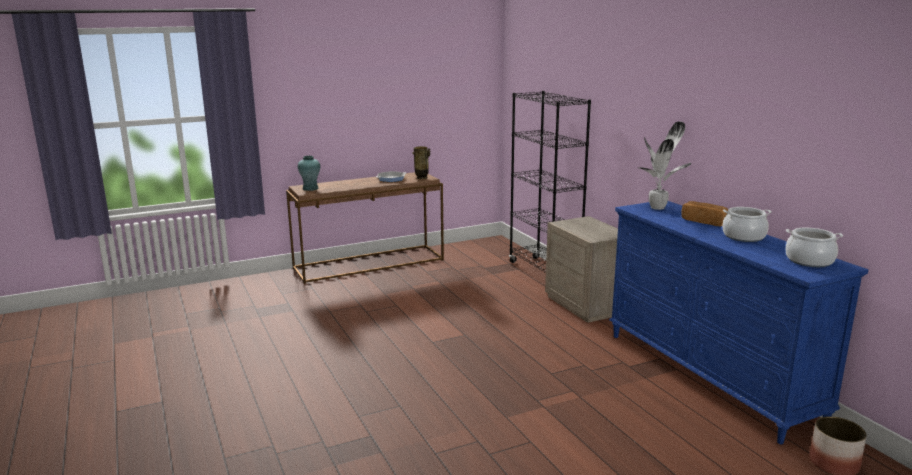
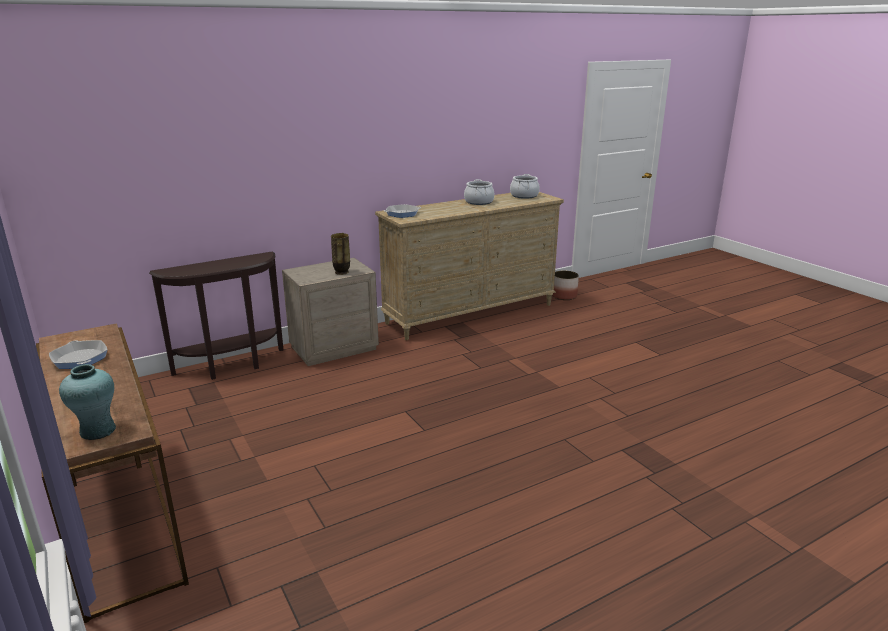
camera: 95 degrees left, 5 degrees up
vase [412,146,430,179] -> vase moved to [331,233,350,275]
black bookcase [509,91,591,273] -> brown console table [149,251,283,380]
blue dresser [609,201,869,444] -> beige dresser [375,192,564,340]
potted plant [639,122,691,210] -> frying pan [384,204,421,218]
bread [681,201,729,226] -> none

